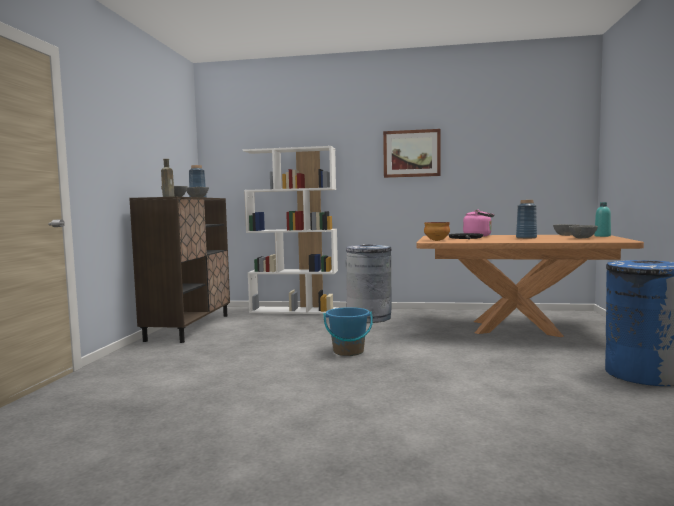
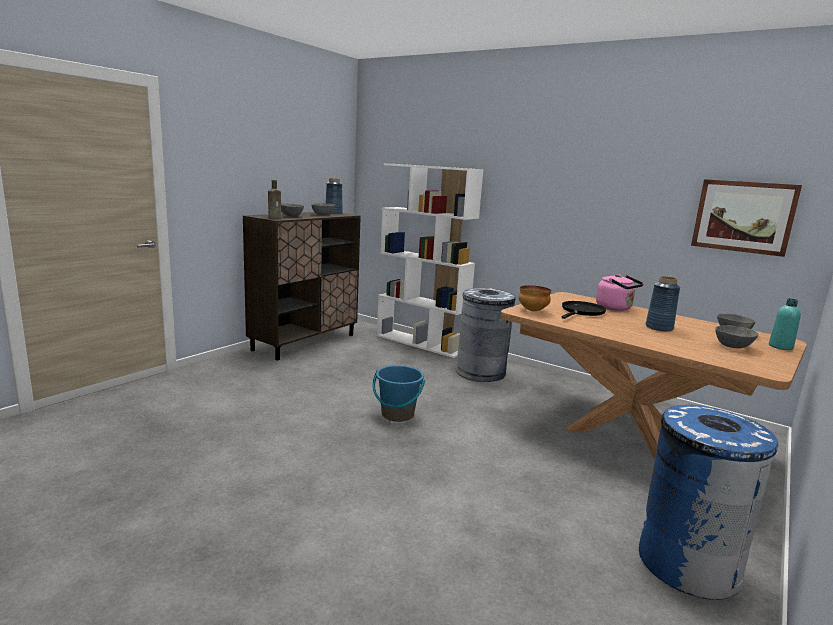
camera: 25 degrees right, 10 degrees up
picture [383,129,440,178] -> picture moved to [691,179,802,257]

